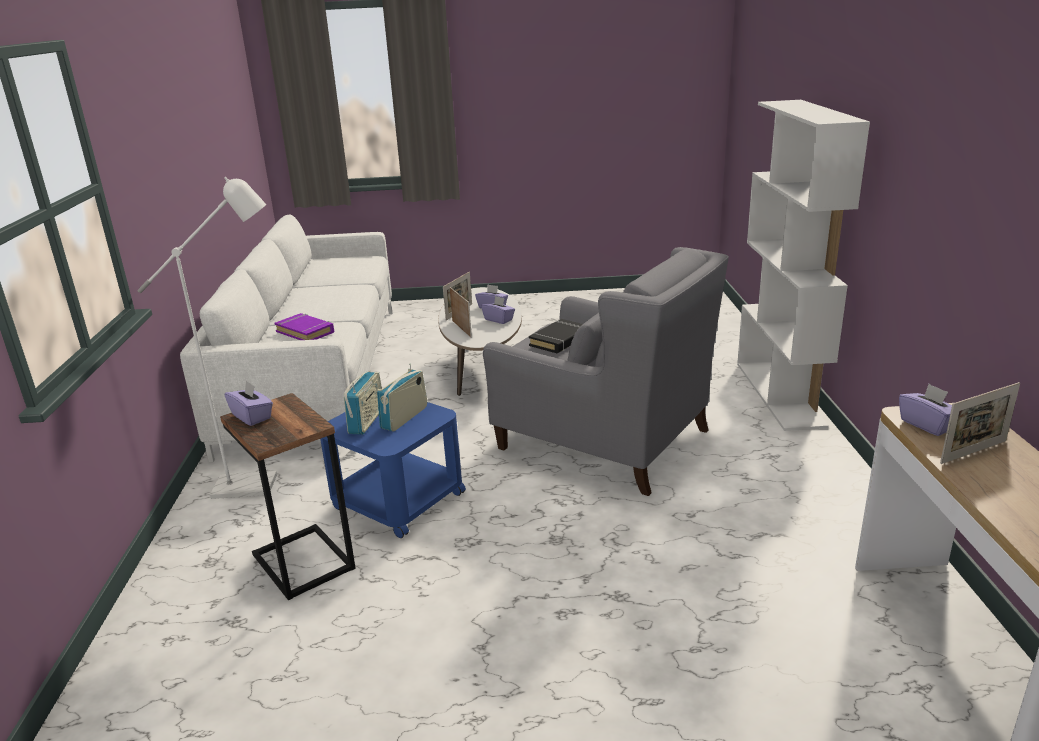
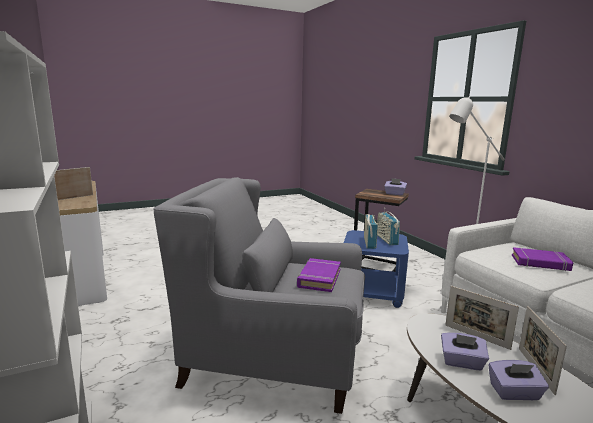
camera: 155 degrees right, 10 degrees down
black book [529,319,583,353] -> purple book [297,258,341,292]
purple tissue box [899,384,952,436] -> none

